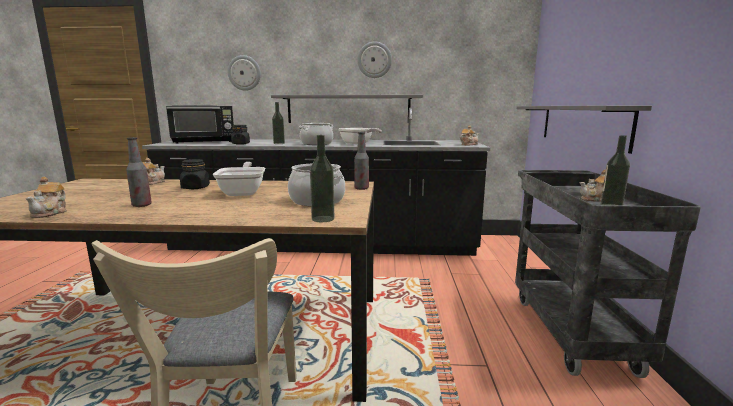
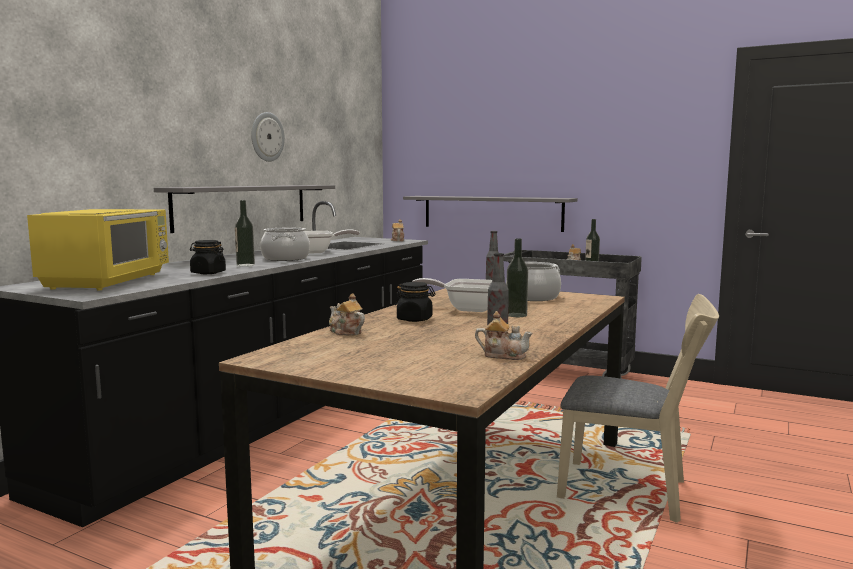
camera: 65 degrees left, 5 degrees down
black microwave [166,105,234,144] -> yellow microwave [27,209,169,290]
wall clock [228,55,261,91] -> none
bottle [310,135,334,222] -> bottle moved to [507,238,528,317]

